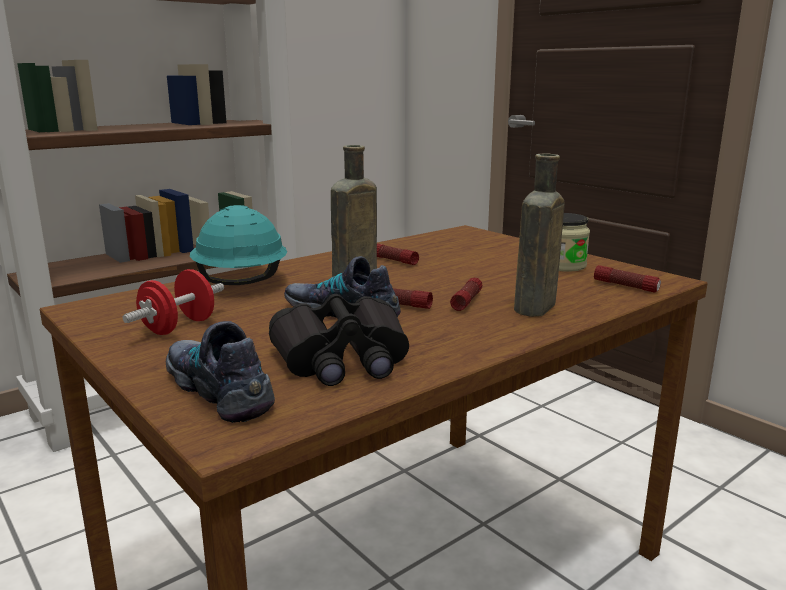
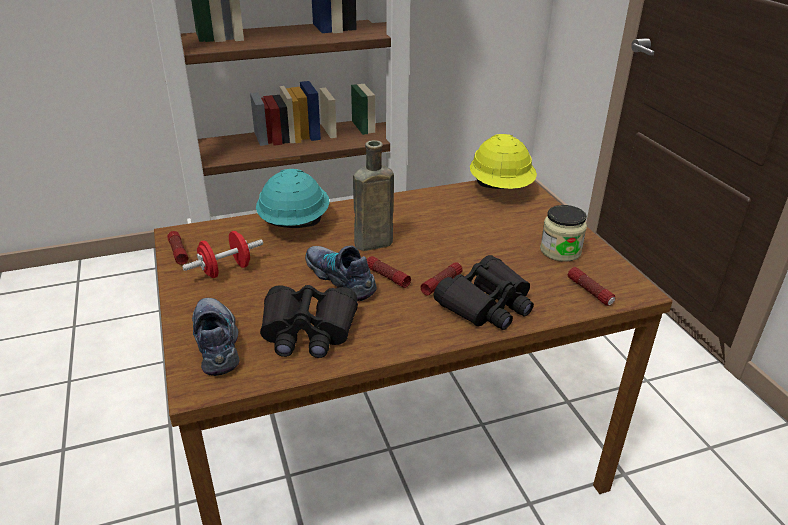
camera: 20 degrees right, 15 degrees up
flashlight [377,243,419,265] -> flashlight moved to [167,231,188,265]
brown bottle [514,154,565,317] -> black binoculars [434,255,534,330]
none -> yellow hard hat [470,134,537,189]

